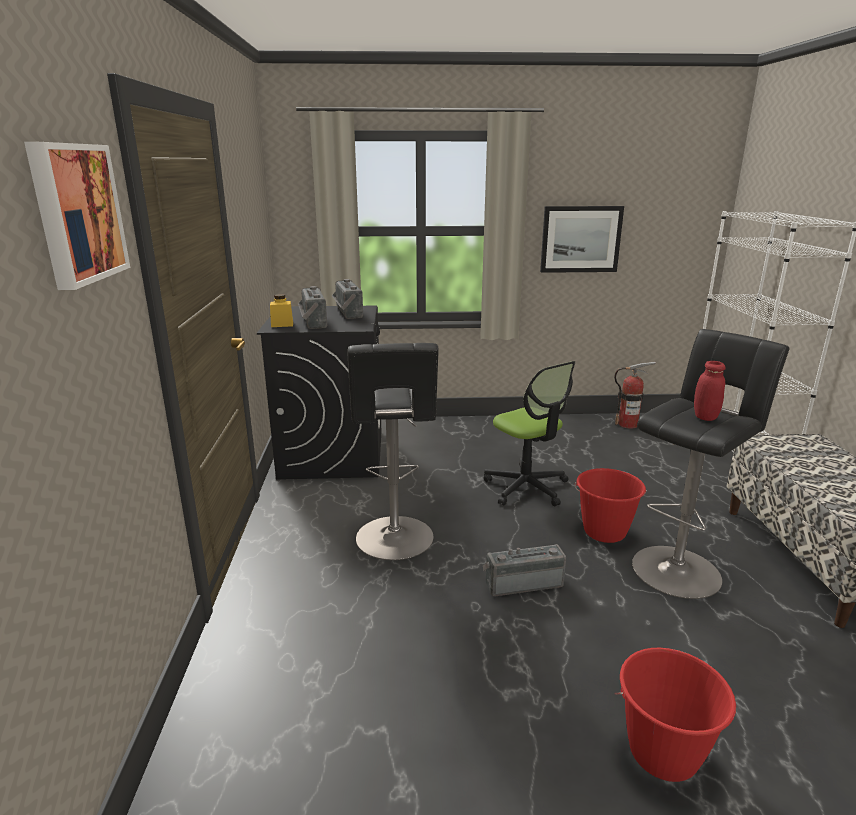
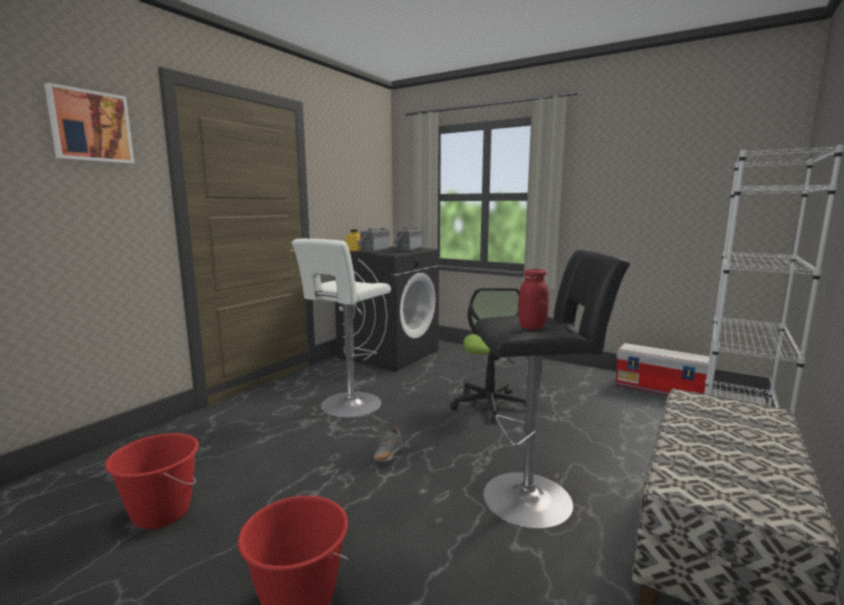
camera: 35 degrees right, 10 degrees down
black stool [348,343,439,560] -> white stool [291,239,391,418]
radio [483,544,566,596] -> grey shoe [374,426,403,462]
picture [540,206,624,273] -> none
red bucket [575,468,647,543] -> red bucket moved to [105,433,199,529]
fire extinguisher [614,362,656,429] -> storage box [615,343,709,396]

